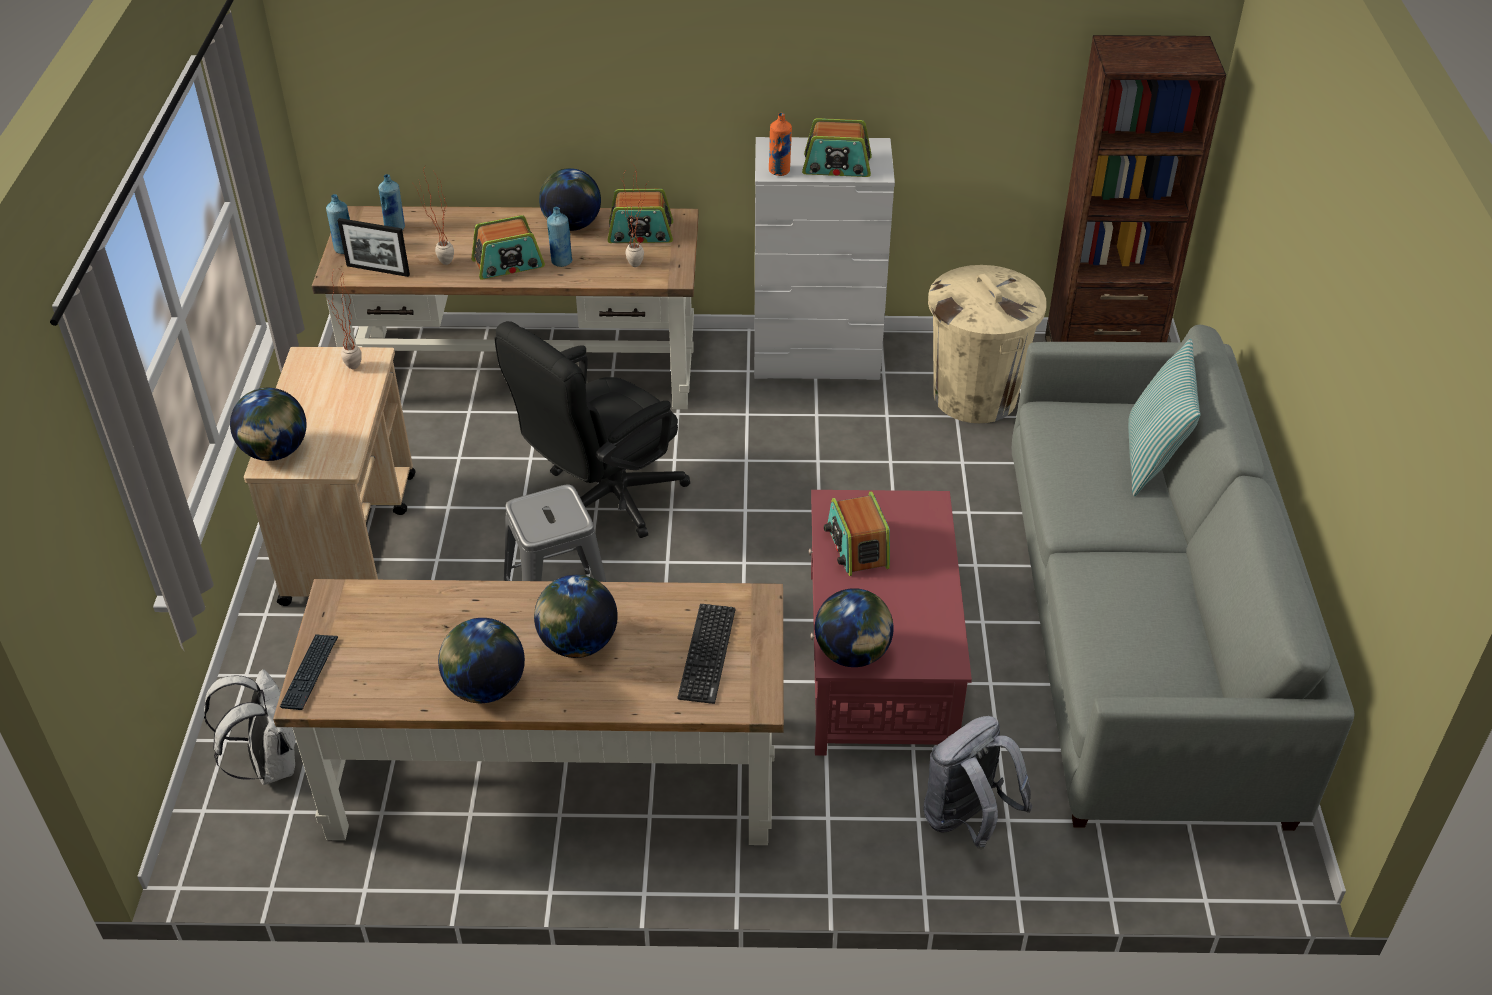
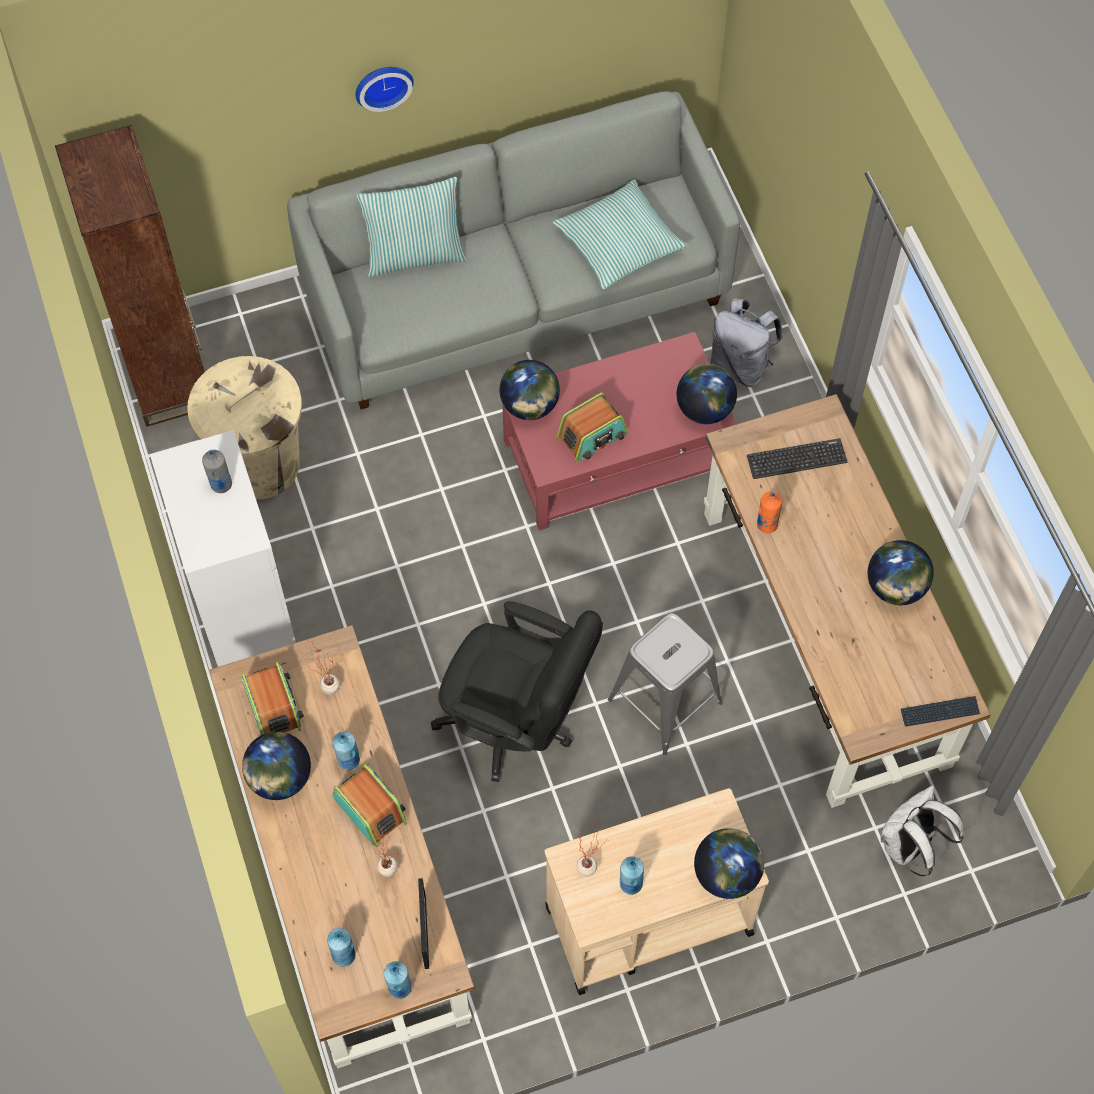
camera: 110 degrees left, 20 degrees up
globe [534,575,618,658] -> globe moved to [500,360,560,420]
orange bottle [769,113,792,176] -> orange bottle moved to [757,491,782,533]
radio [802,118,872,177] -> grey bottle [202,450,232,493]
none -> wall clock [356,67,414,112]
none -> pillow [553,179,688,289]
none -> blue bottle [620,856,644,895]

